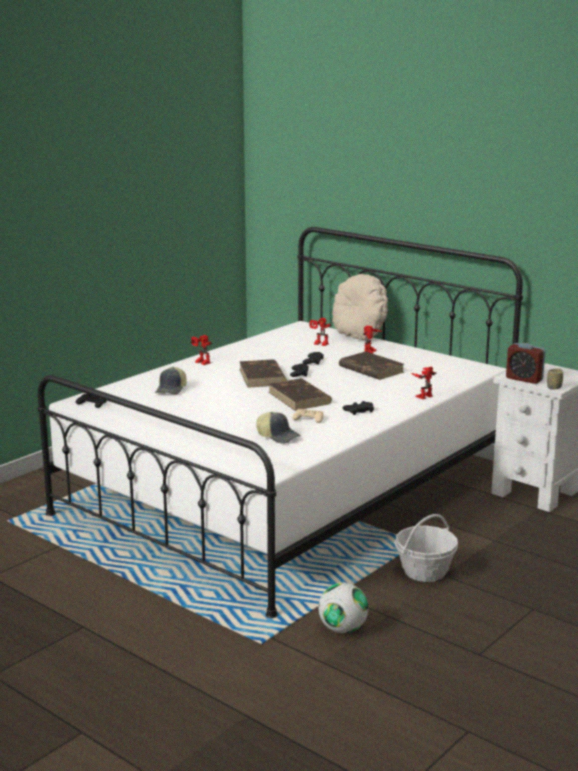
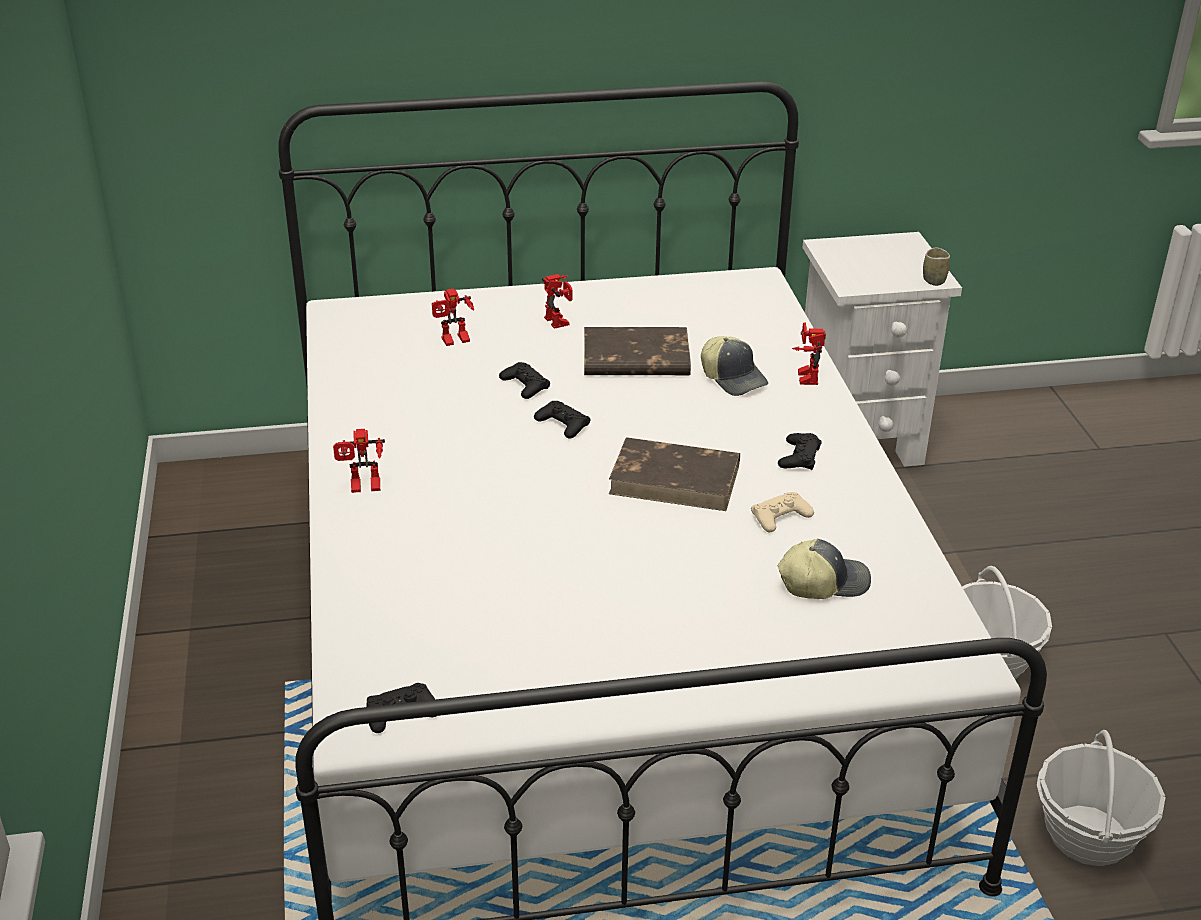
camera: 50 degrees left, 15 degrees up
cap [155,367,187,394] -> cap moved to [701,336,768,396]
brown book [239,359,287,388] -> none
football [318,583,368,633] -> basket [1037,730,1166,866]
beige pillow [332,274,388,340] -> none
alarm clock [506,343,546,384] -> none

